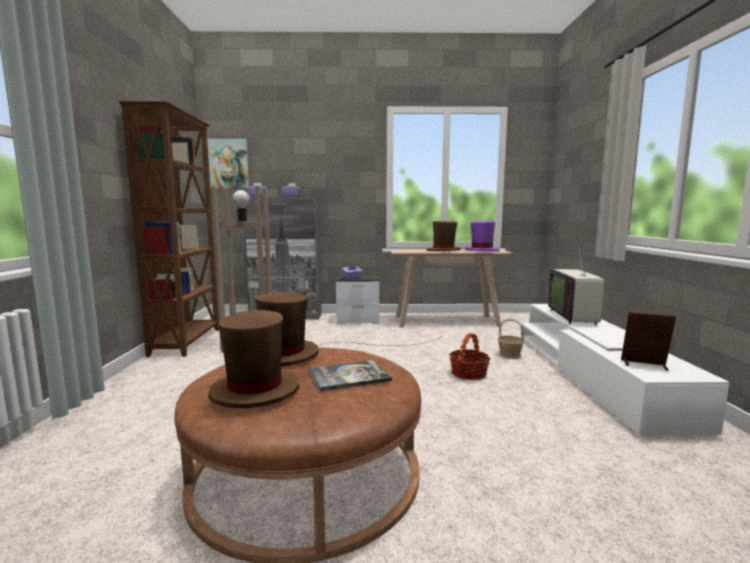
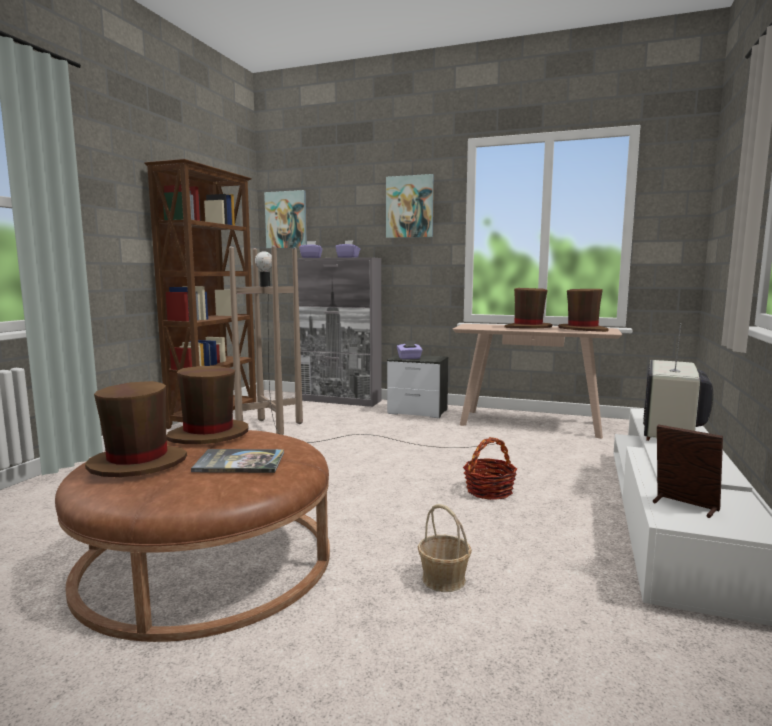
camera: 20 degrees right, 0 degrees up
purple hat [465,221,500,252] -> brown hat [558,289,609,332]
basket [498,319,524,359] -> basket moved to [418,504,472,592]
none -> picture [386,174,434,238]

